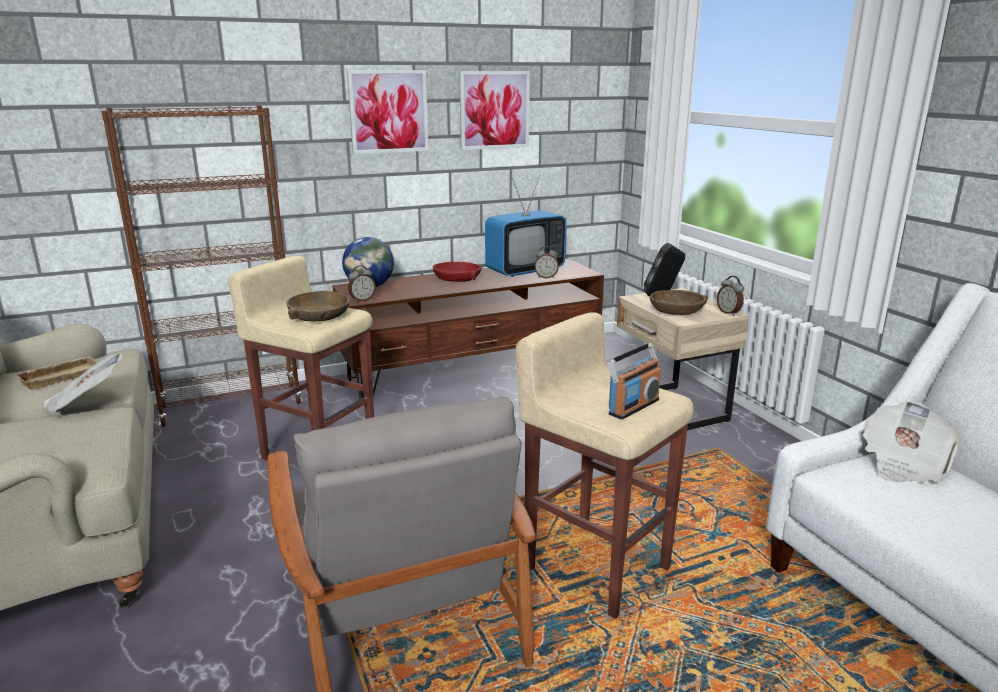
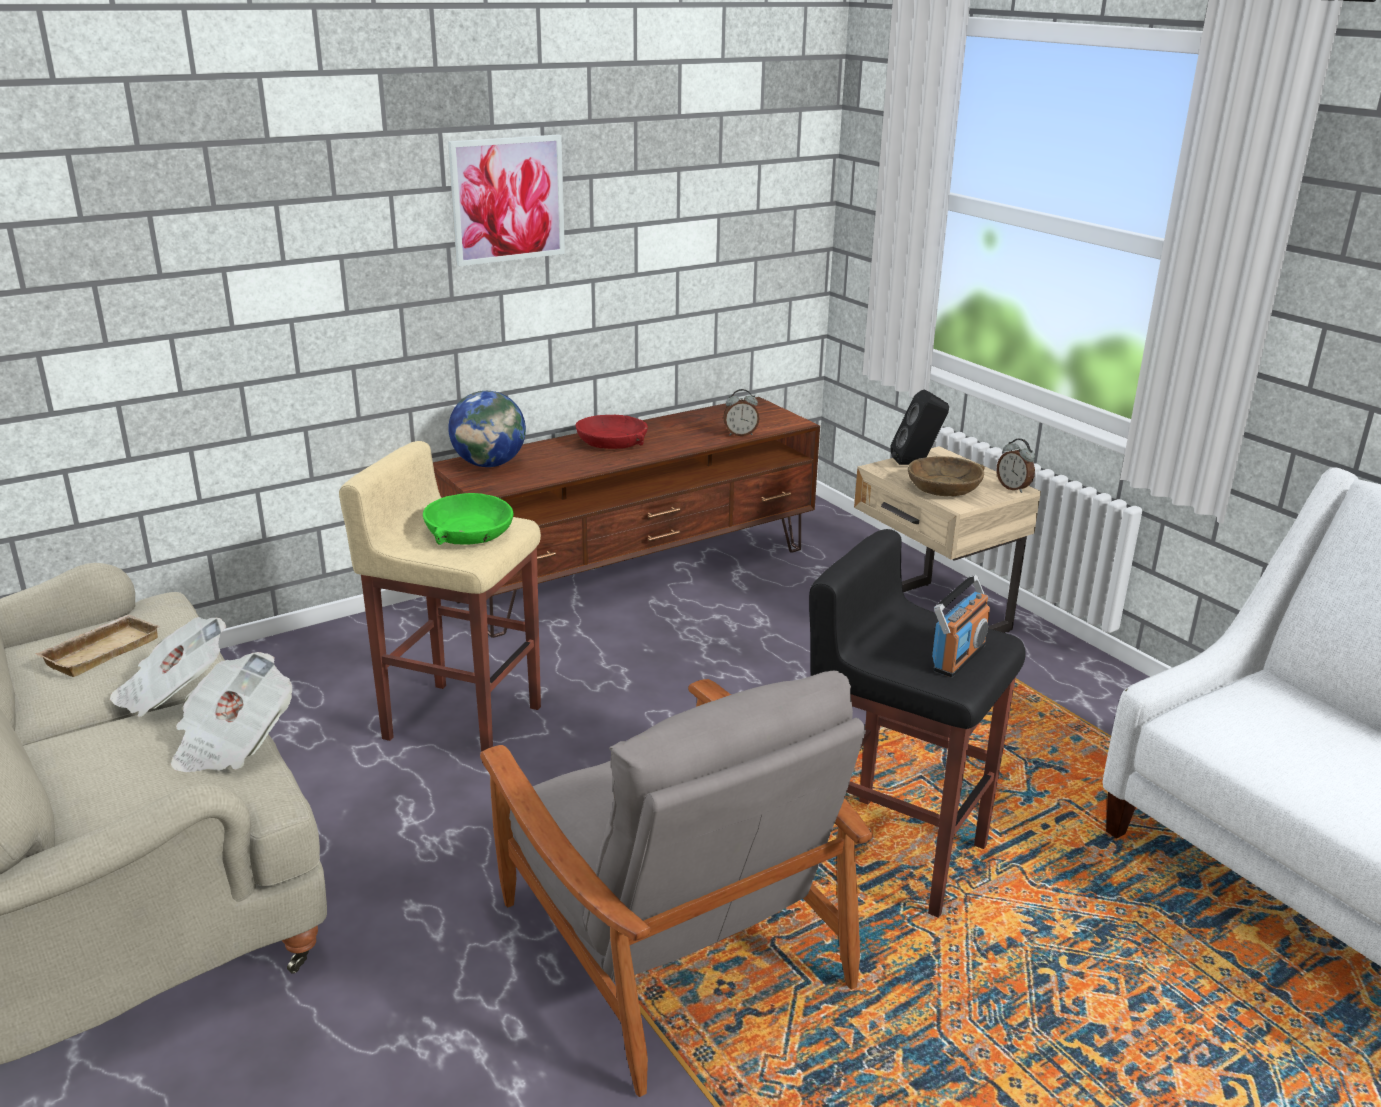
camera: 10 degrees left, 5 degrees up
brown bookcase [101,105,302,427] -> none
brown bowl [287,291,350,321] -> green bowl [423,493,513,545]
alarm clock [348,265,376,302] -> none
picture [459,71,530,150] -> none
television [485,175,566,277] -> none
beige stool [516,312,694,619] -> black stool [809,529,1026,918]
newspaper [862,401,961,483] -> newspaper moved to [171,652,292,772]

